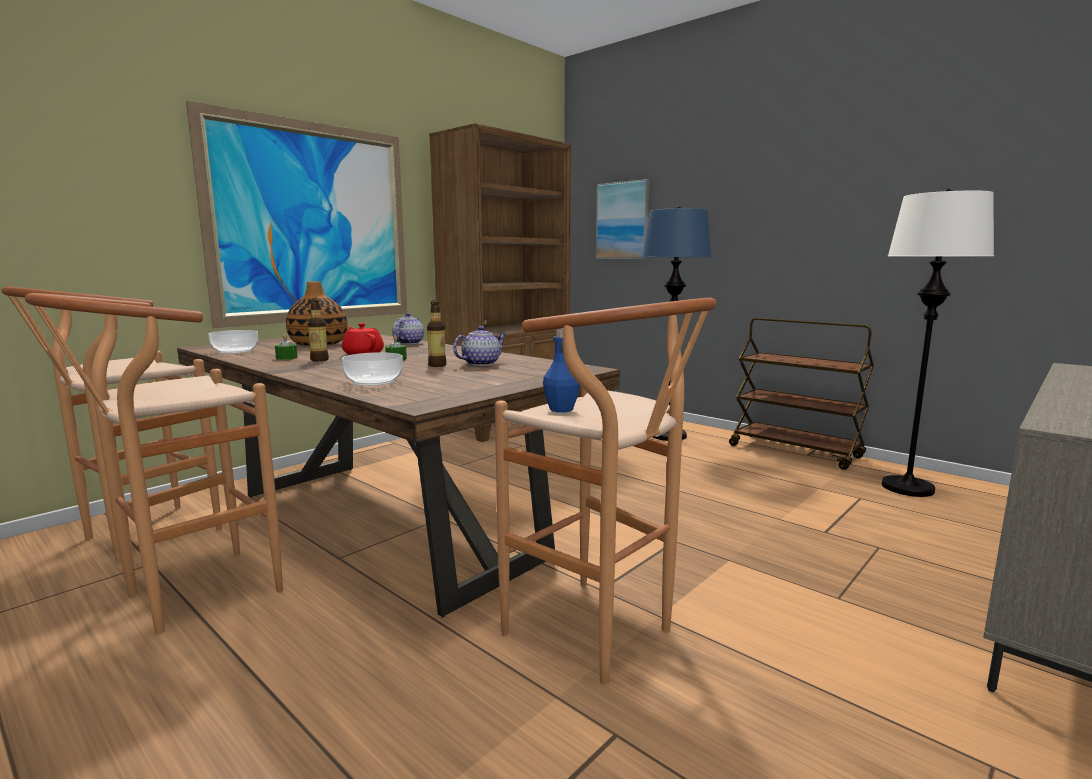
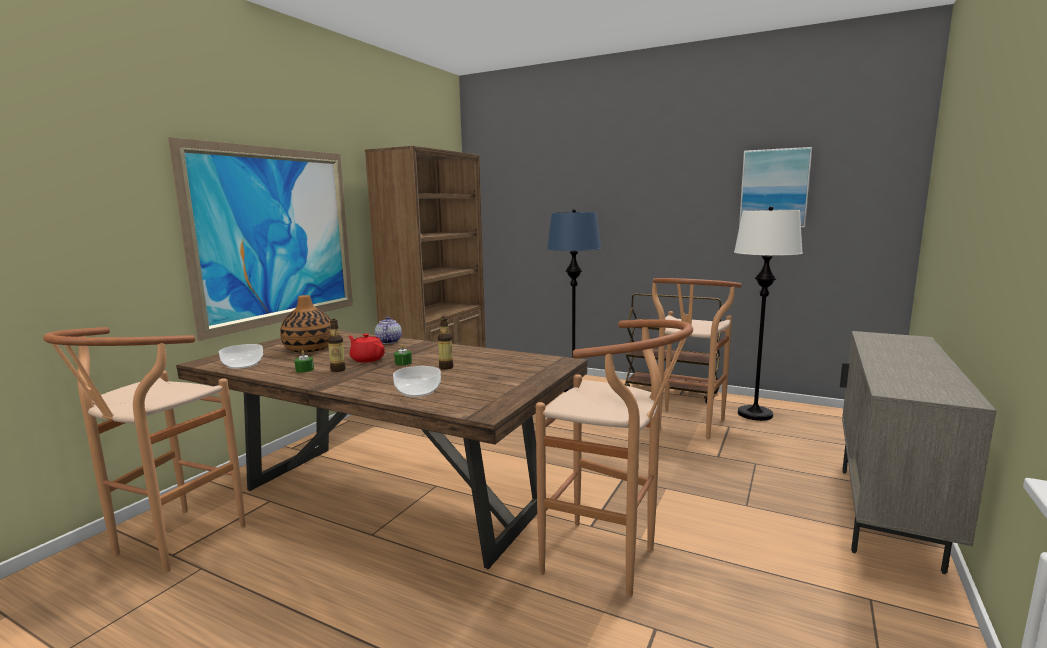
camera: 15 degrees left, 0 degrees up
brown stool [25,293,283,635] -> brown stool moved to [652,278,742,439]
teapot [453,326,506,366] -> none
blue bottle [543,328,580,412] -> none
picture [596,179,650,259] -> picture moved to [739,147,812,228]

